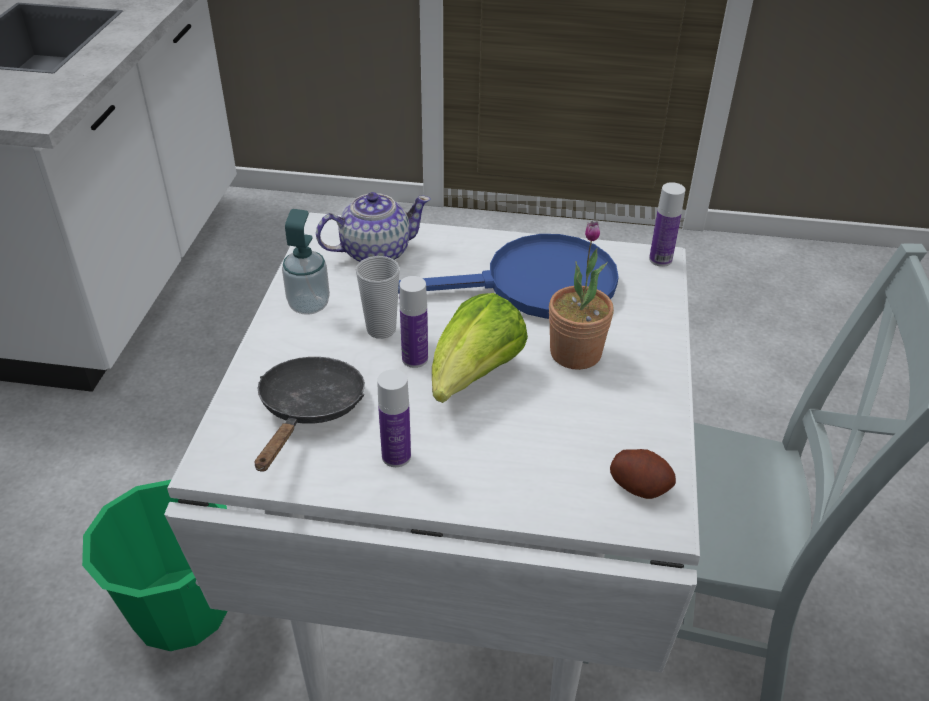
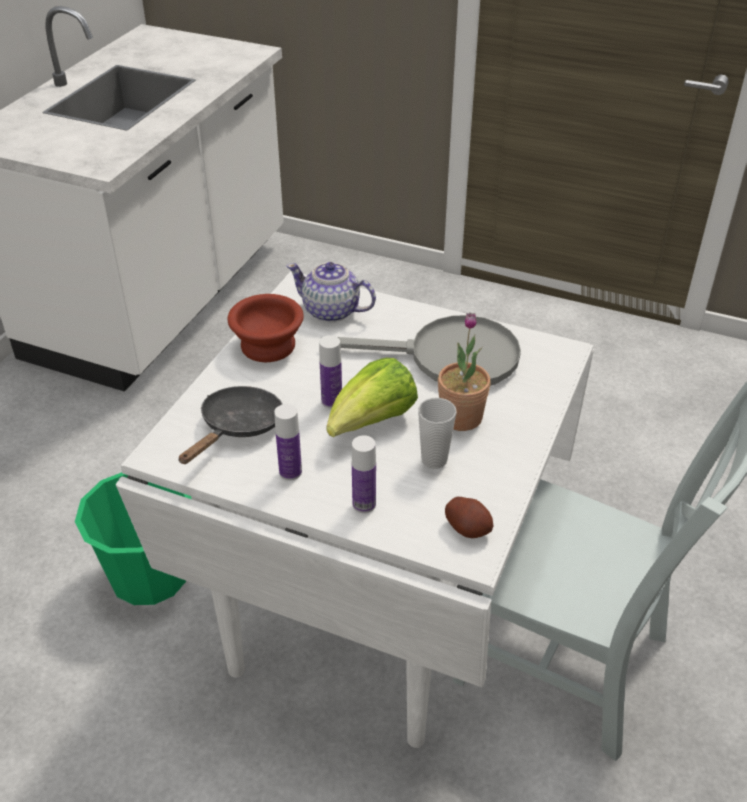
camera: 15 degrees right, 0 degrees up
soap dispenser [282,209,330,315] -> brown bowl [228,294,304,362]
teapot [316,192,430,262] -> teapot turned 150 degrees counterclockwise [286,262,376,322]
cup [356,256,400,339] -> cup moved to [418,398,457,469]
blue frying pan [398,234,619,319] -> grey frying pan [338,315,521,386]
bottle [649,182,685,267] -> bottle moved to [352,435,376,513]

